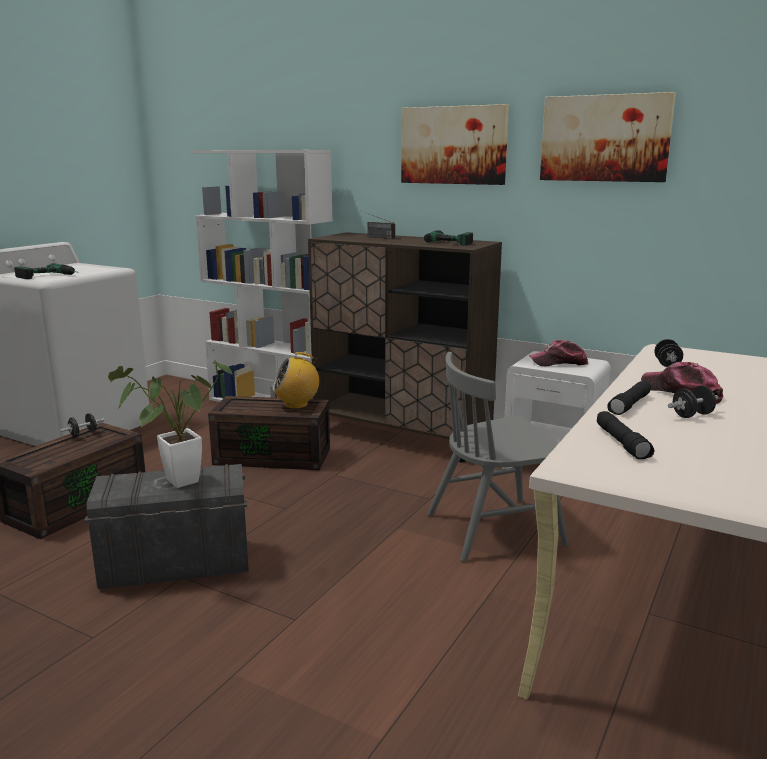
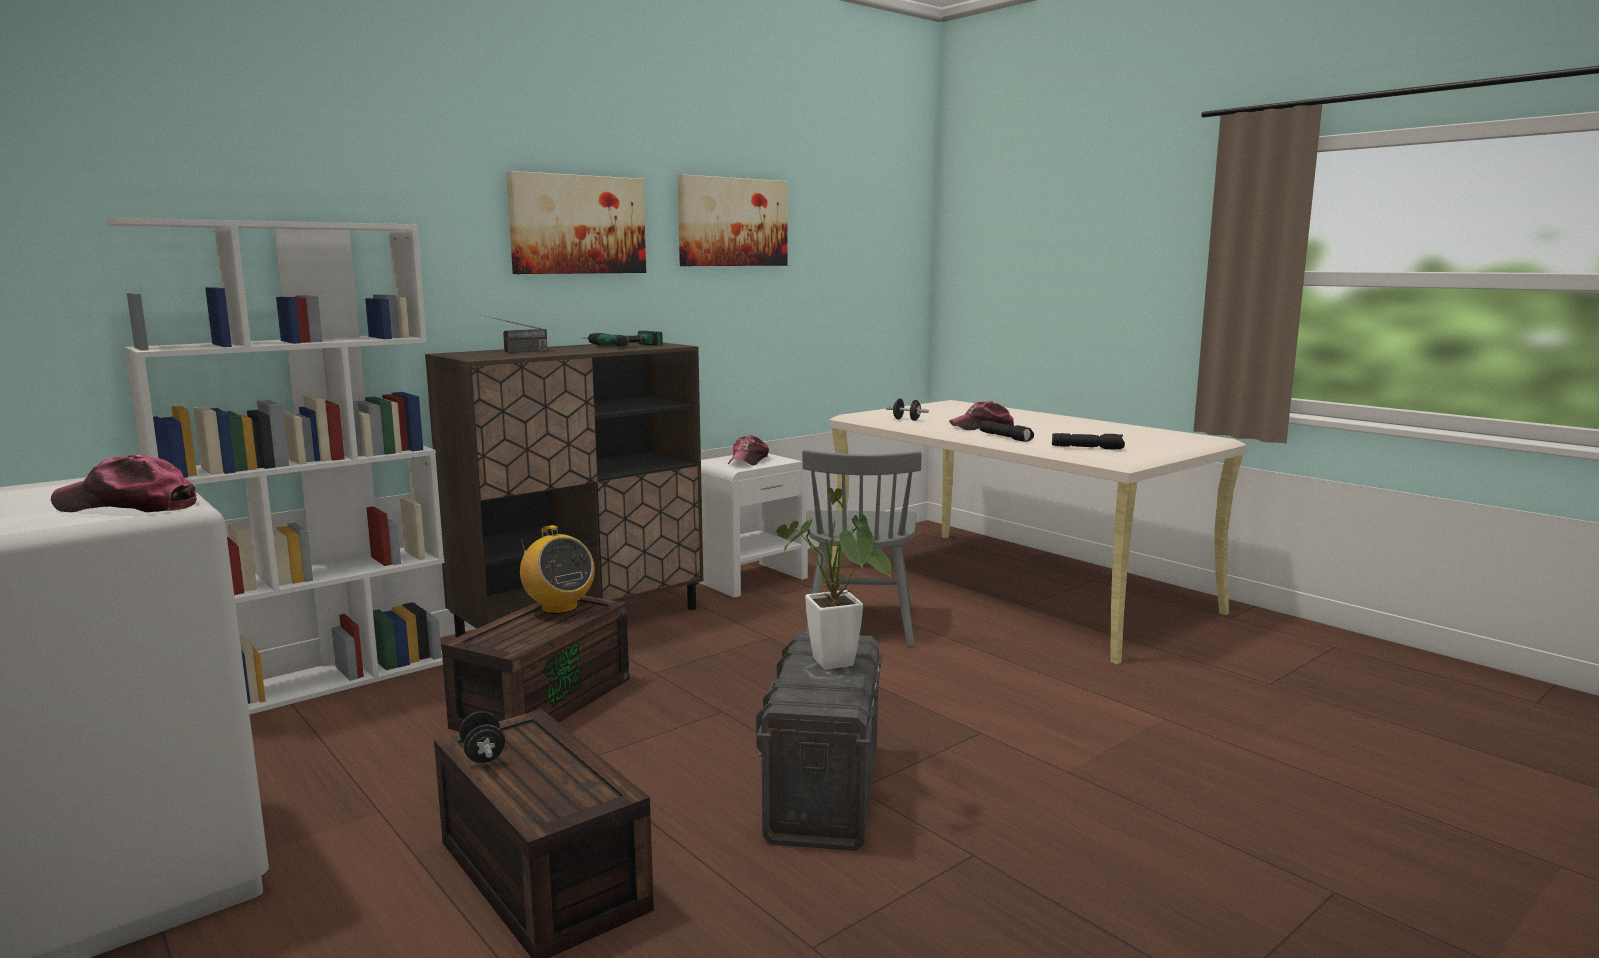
camera: 70 degrees left, 5 degrees down
power drill [14,263,79,279] -> cap [51,454,197,512]
radio [272,352,319,409] -> radio turned 45 degrees counterclockwise [520,525,595,614]
black dumbbell [668,385,719,418] -> none

